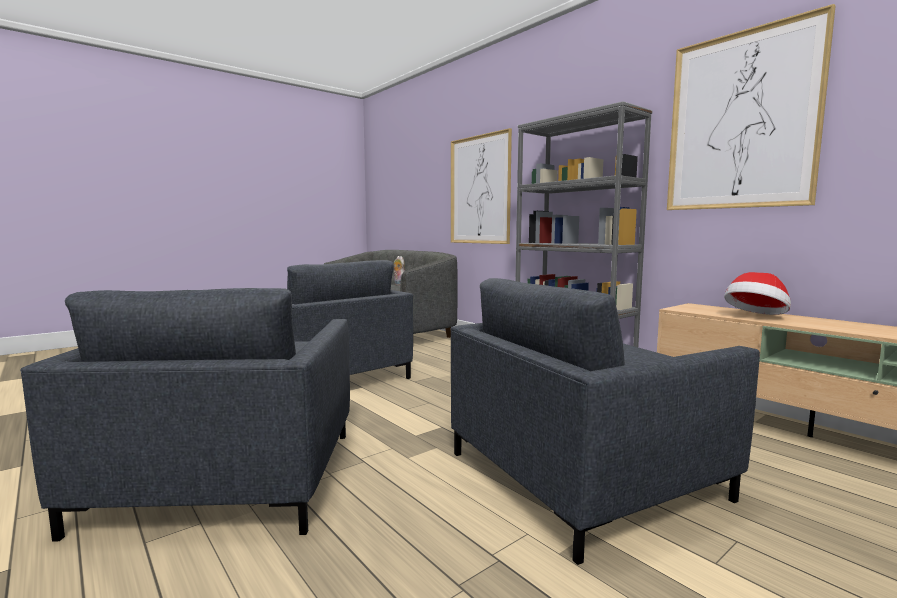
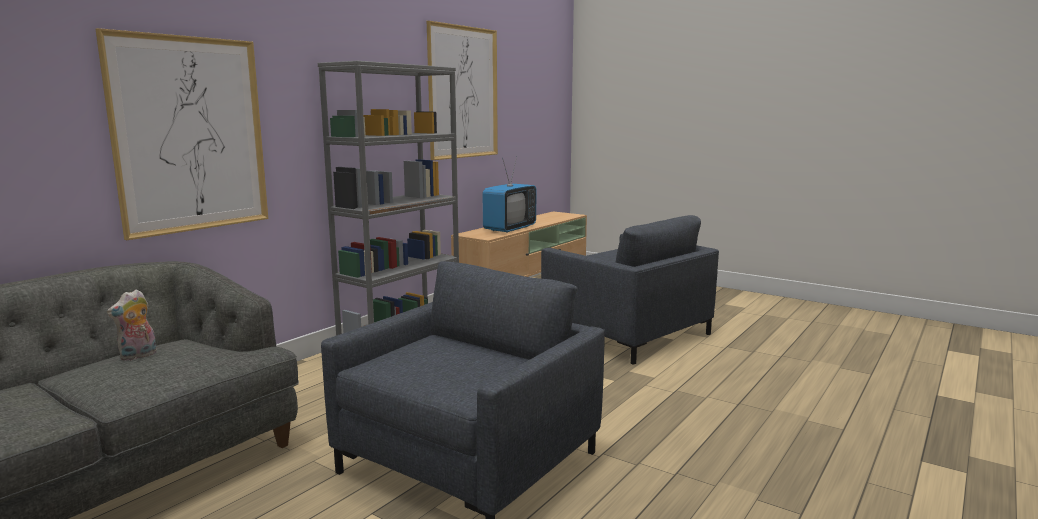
camera: 105 degrees left, 5 degrees up
grey armchair [20,288,350,542] -> none
hat [724,272,791,315] -> television [483,156,536,233]

